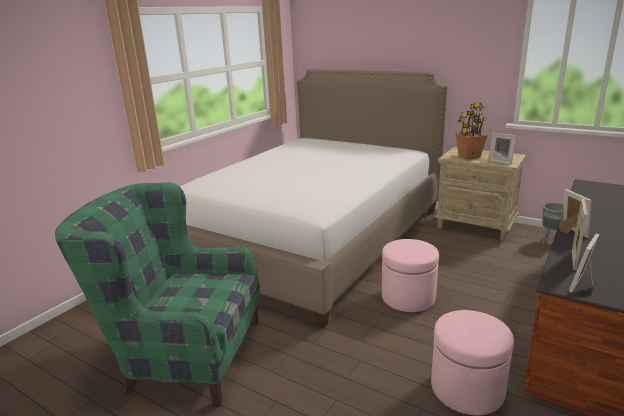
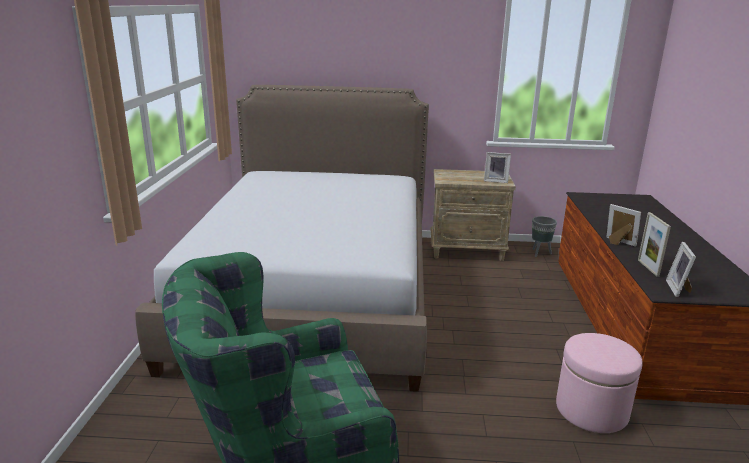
camera: 30 degrees left, 0 degrees up
pink ottoman [382,239,439,312] -> none
potted plant [455,102,488,159] -> none

